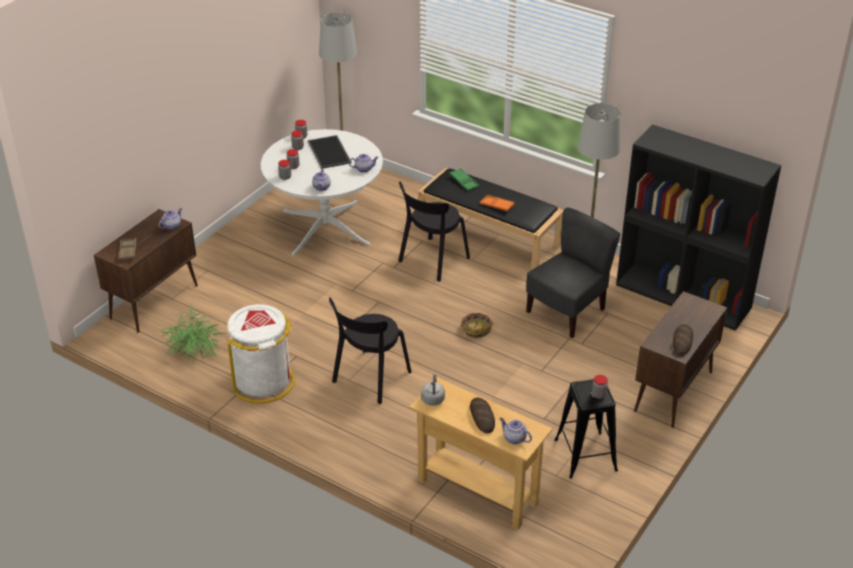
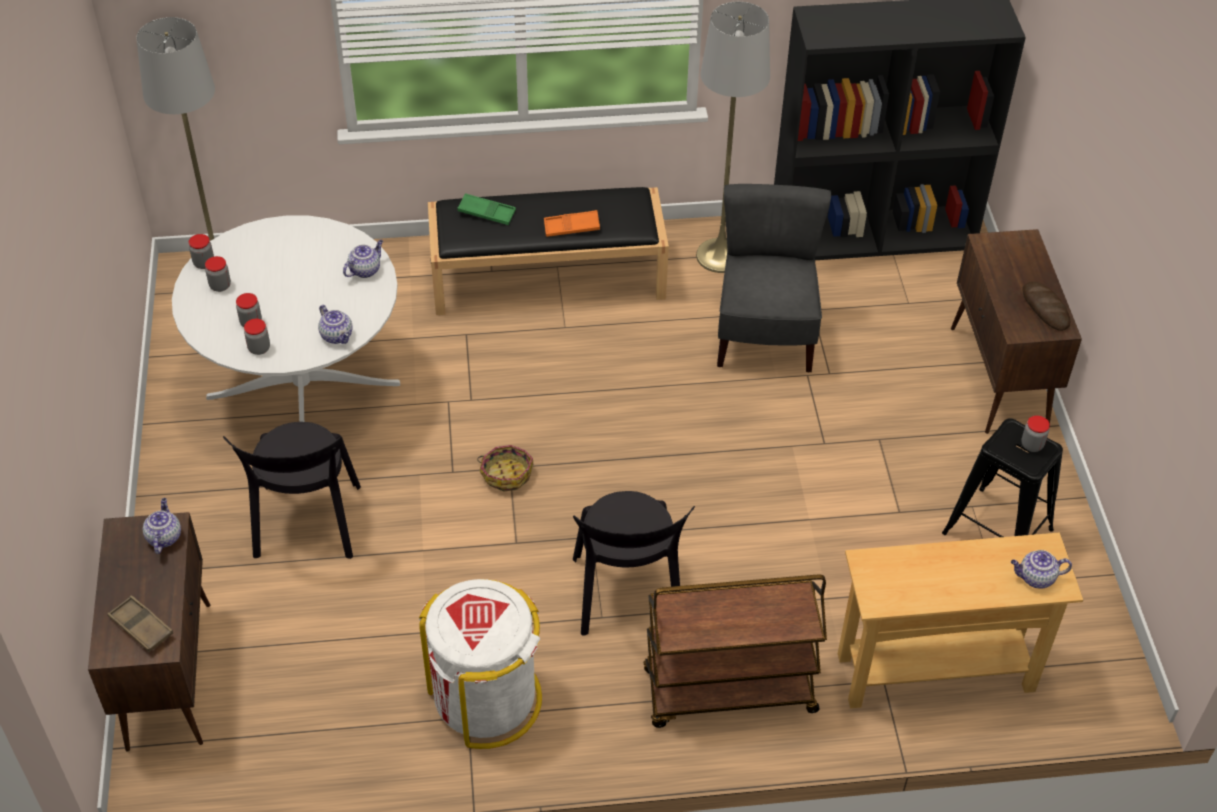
camera: 40 degrees left, 10 degrees up
potted plant [160,304,228,364] -> none
tray [308,135,351,169] -> none
black chair [398,181,470,282] -> black chair moved to [223,422,361,559]
grey kettle [421,374,445,406] -> none
basket [461,313,493,338] -> basket moved to [477,445,533,491]
bread [470,398,495,433] -> none
none -> brown cart [643,575,827,728]

